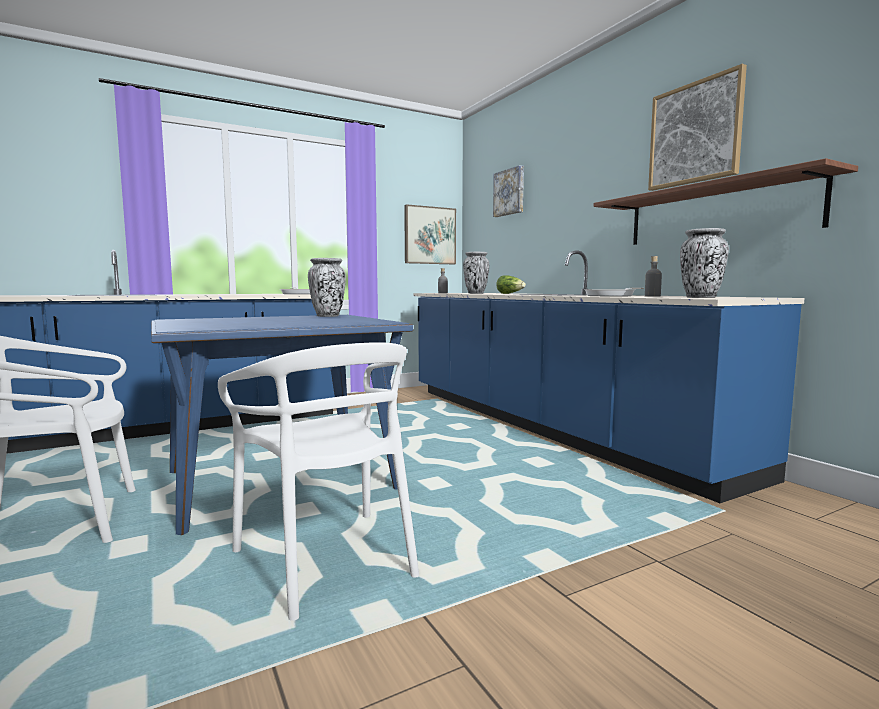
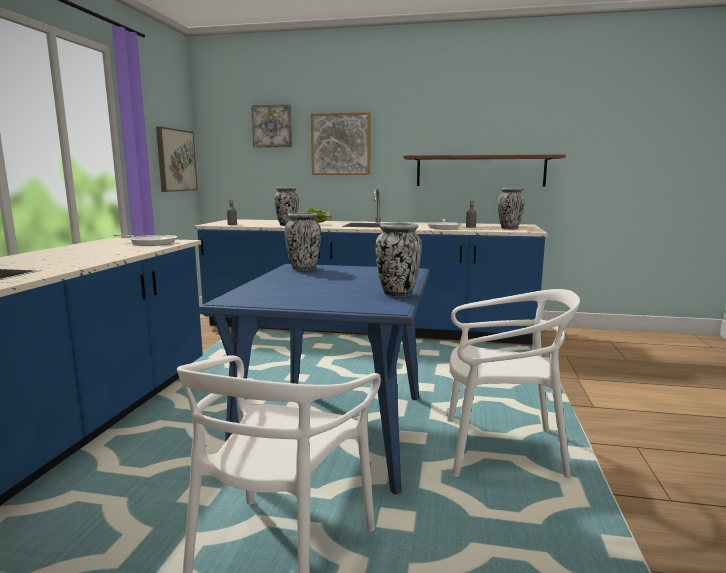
camera: 50 degrees left, 5 degrees up
picture [648,64,747,191] -> picture moved to [311,112,371,175]
none -> vase [375,222,422,297]

